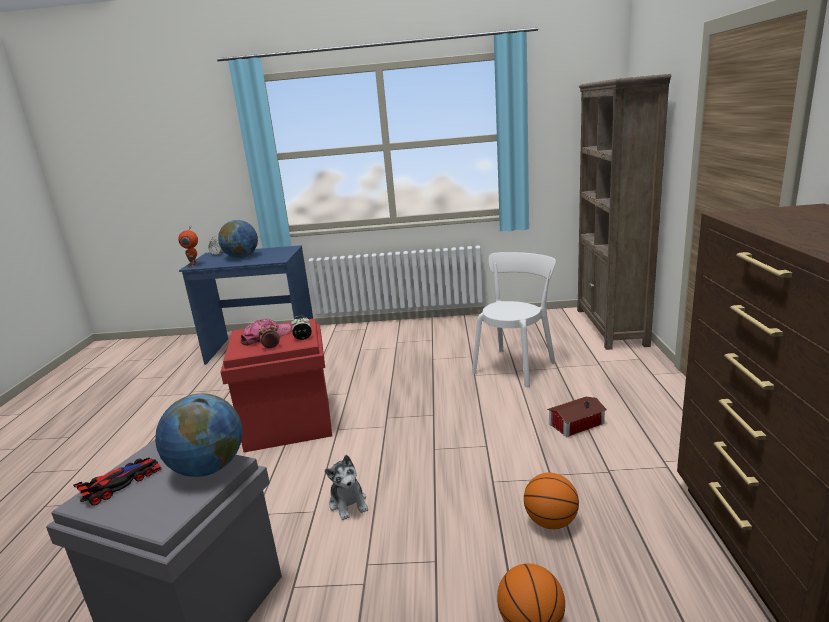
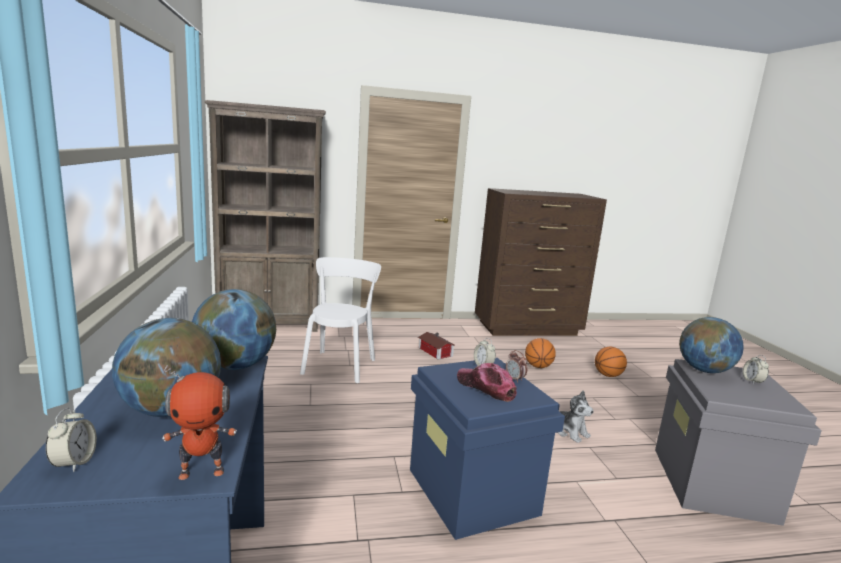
camera: 105 degrees left, 5 degrees down
toy car [73,458,162,505] -> none
red storage box [221,318,332,452] -> blue storage box [410,358,565,540]
plush toy [325,455,368,520] -> plush toy turned 90 degrees clockwise [557,391,594,443]
white chair [472,252,556,388] -> white chair turned 75 degrees clockwise [300,257,381,383]
none -> globe [192,289,276,370]
none -> alarm clock [743,355,769,384]

